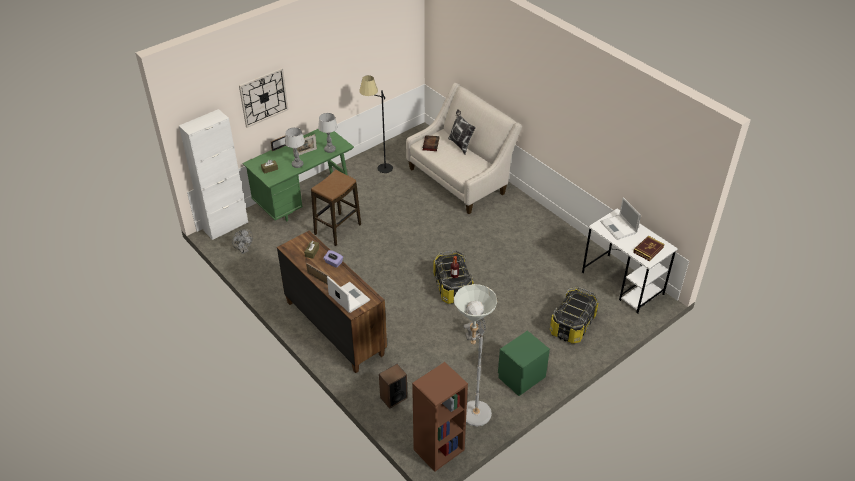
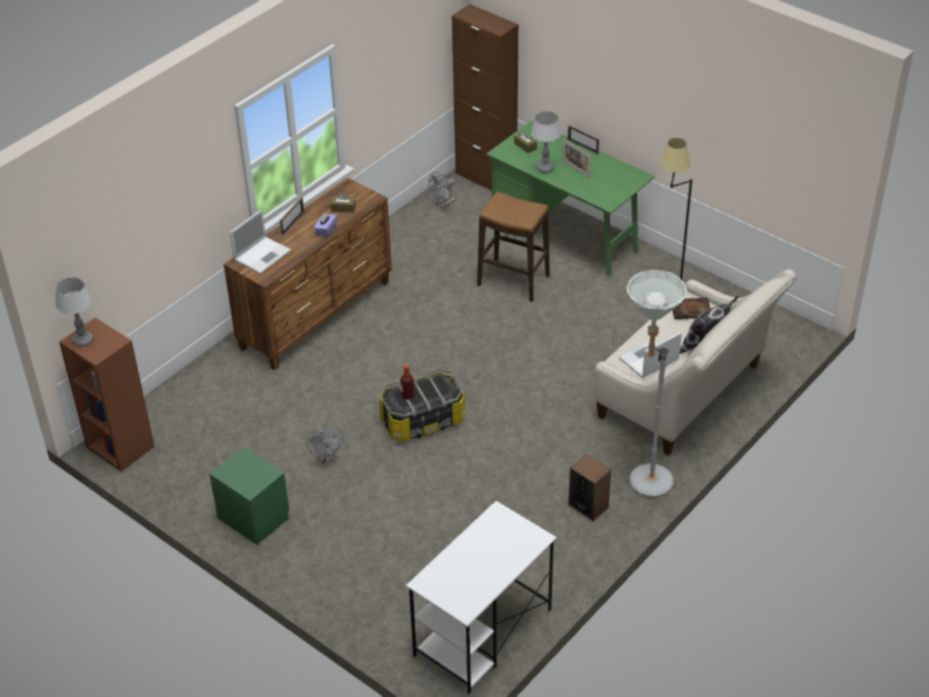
camera: 80 degrees right, 0 degrees up
white cabinet [179,109,248,240] -> brown cabinet [452,4,518,191]
wall clock [239,68,288,128] -> none
table lamp [318,113,338,153] -> table lamp moved to [55,277,93,346]
speaker [379,364,408,409] -> speaker moved to [568,454,611,521]
grey floor lamp [454,284,497,427] -> grey floor lamp moved to [627,270,687,498]
storage box [550,287,599,344] -> none
laptop [600,197,641,240] -> laptop moved to [619,332,682,378]
book [633,236,665,261] -> none

